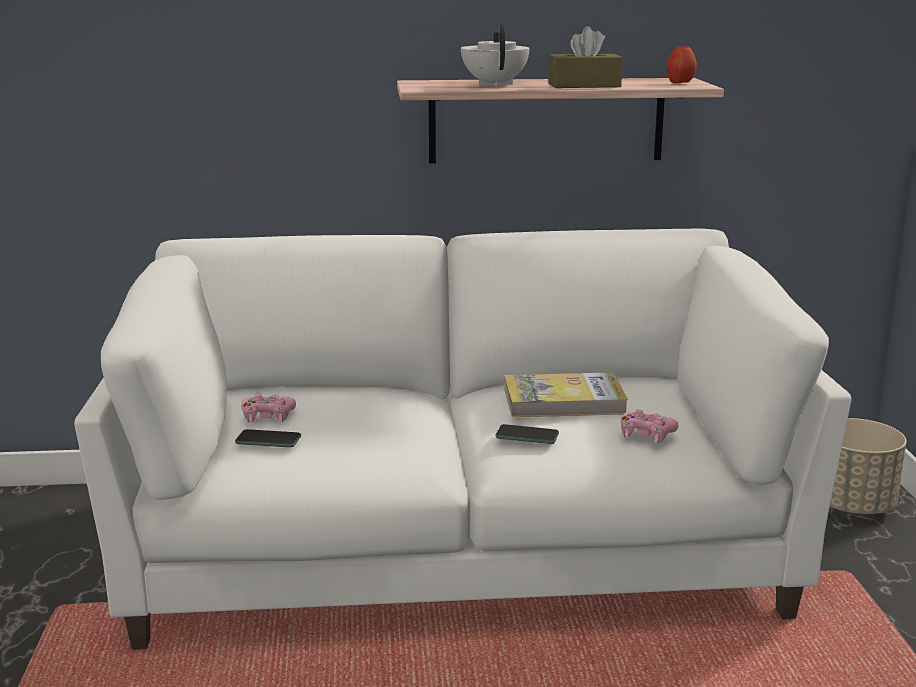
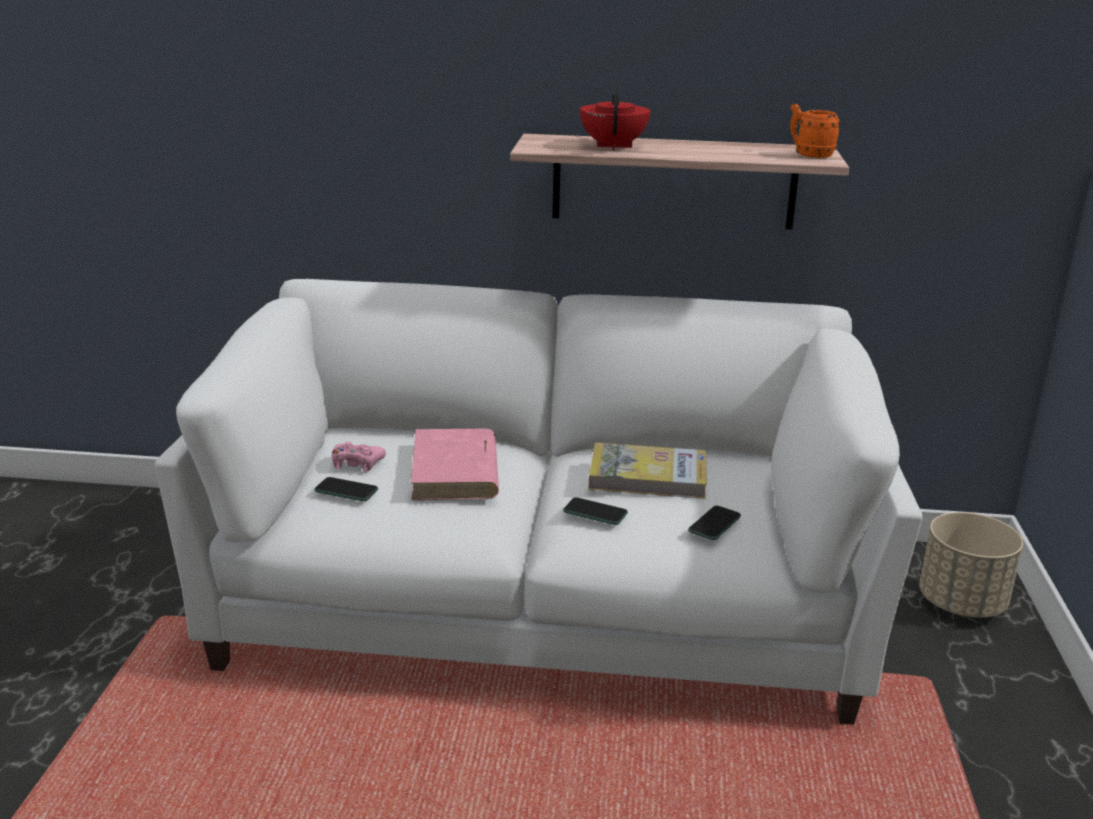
camera: 10 degrees right, 5 degrees up
white teapot [461,24,530,87] -> red teapot [580,88,651,150]
brown tissue box [548,26,623,88] -> none
pink game controller [621,409,678,443] -> phone [688,506,741,540]
apple [667,44,697,83] -> orange mug [790,104,840,158]
none -> pink book [411,429,499,500]

